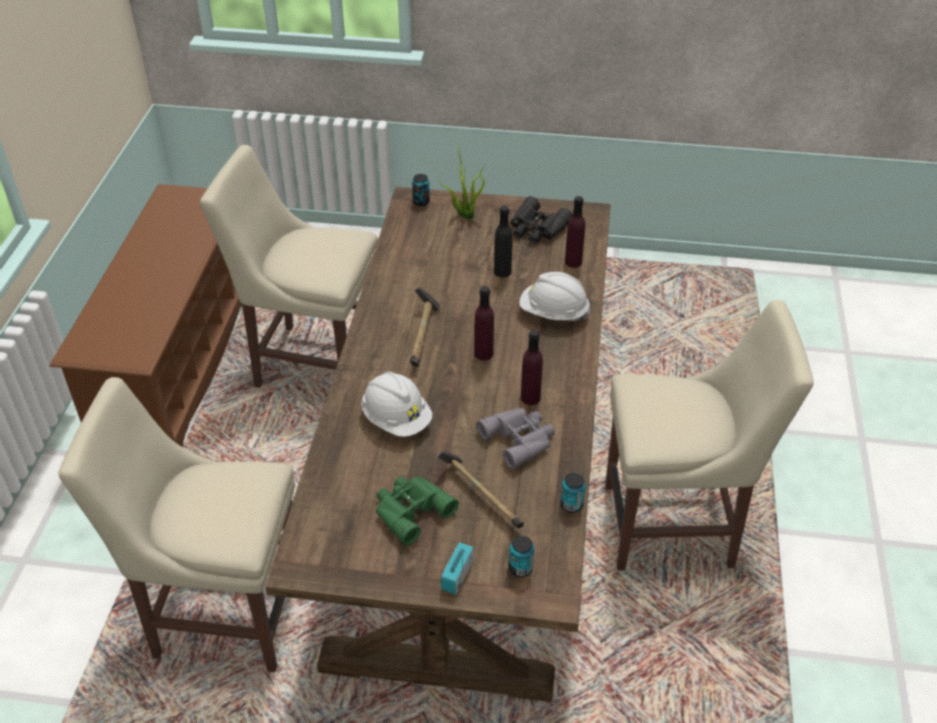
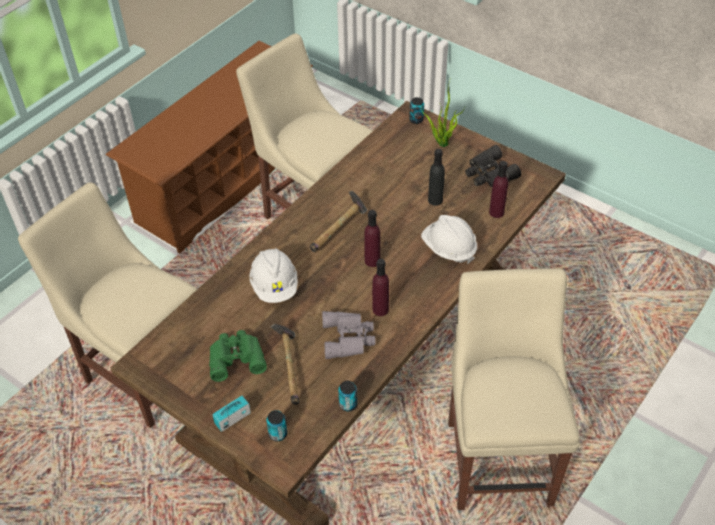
camera: 30 degrees right, 5 degrees up
beige chair [605,300,814,571] -> beige chair turned 120 degrees counterclockwise [448,268,580,510]

